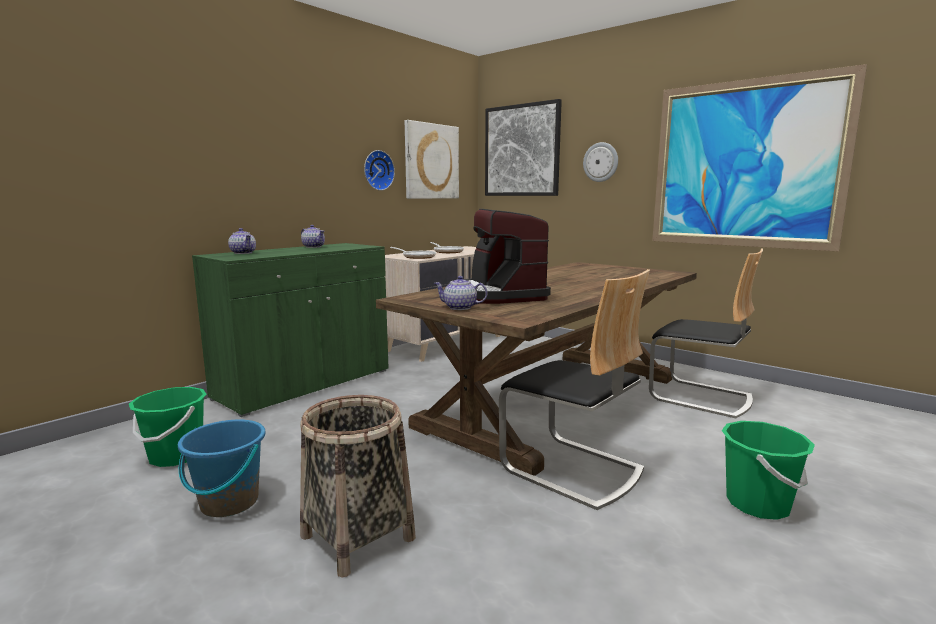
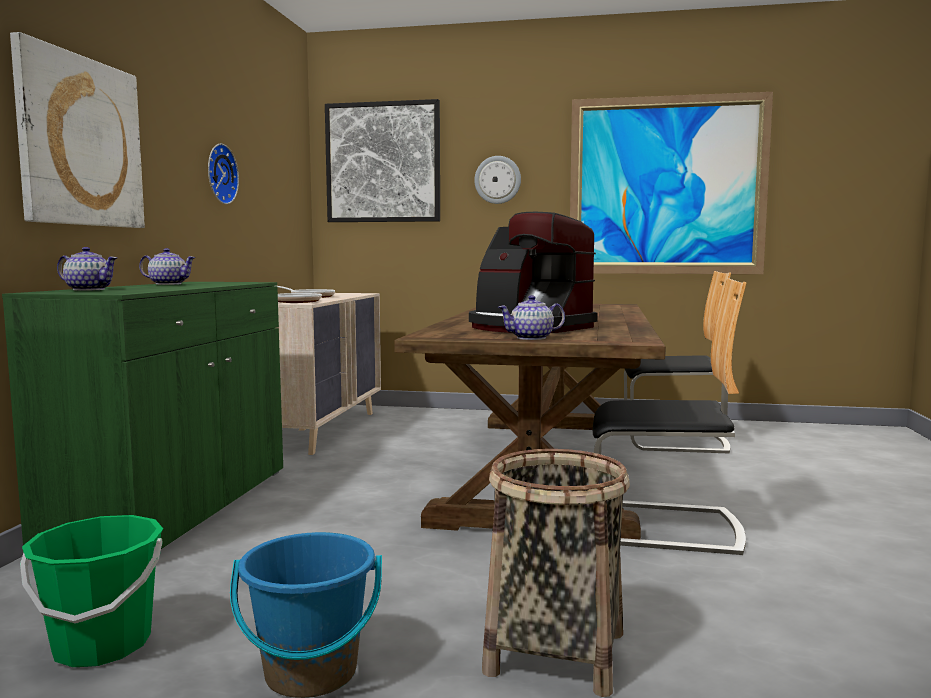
camera: 30 degrees left, 5 degrees down
picture [405,120,459,199] -> picture moved to [10,32,145,228]
green bucket [722,421,815,520] -> none

